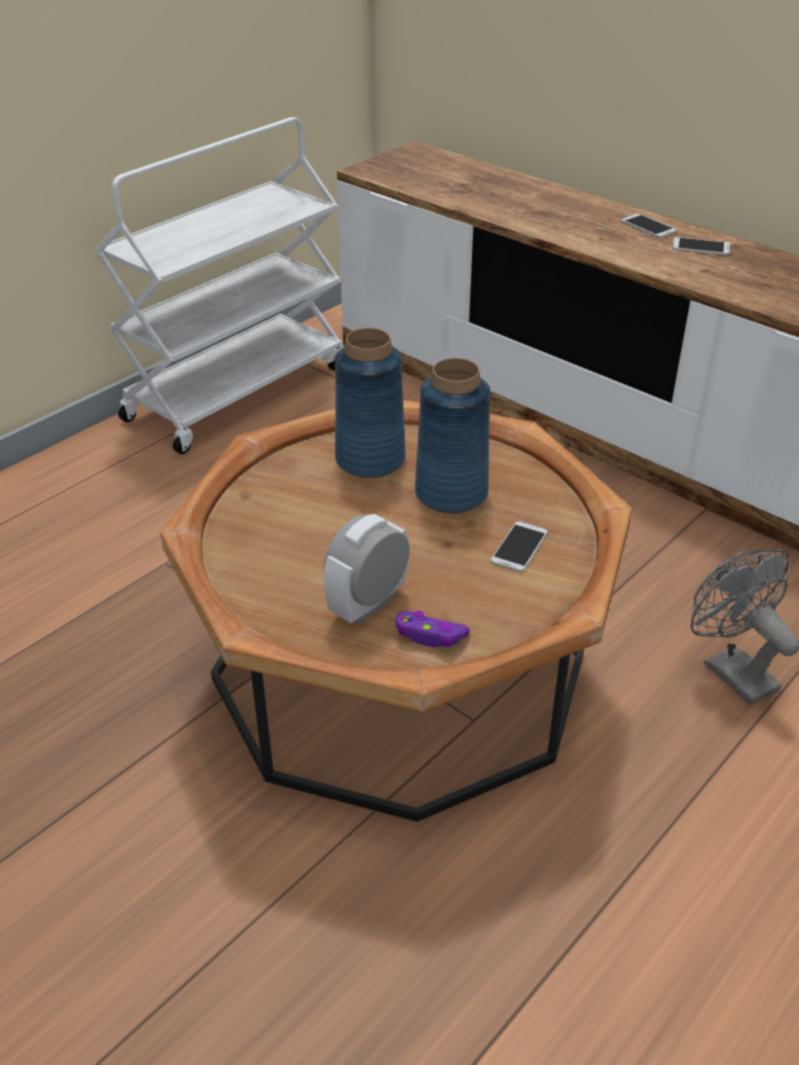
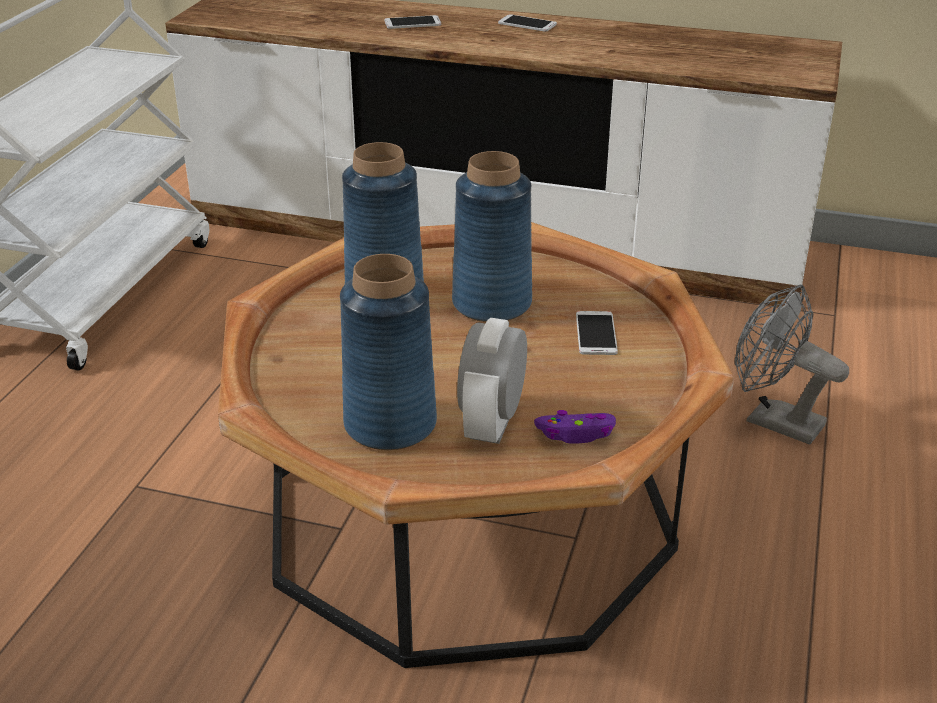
camera: 25 degrees left, 5 degrees down
phone [672,237,730,255] -> phone moved to [384,15,441,29]
none -> blue vase [340,254,437,450]

